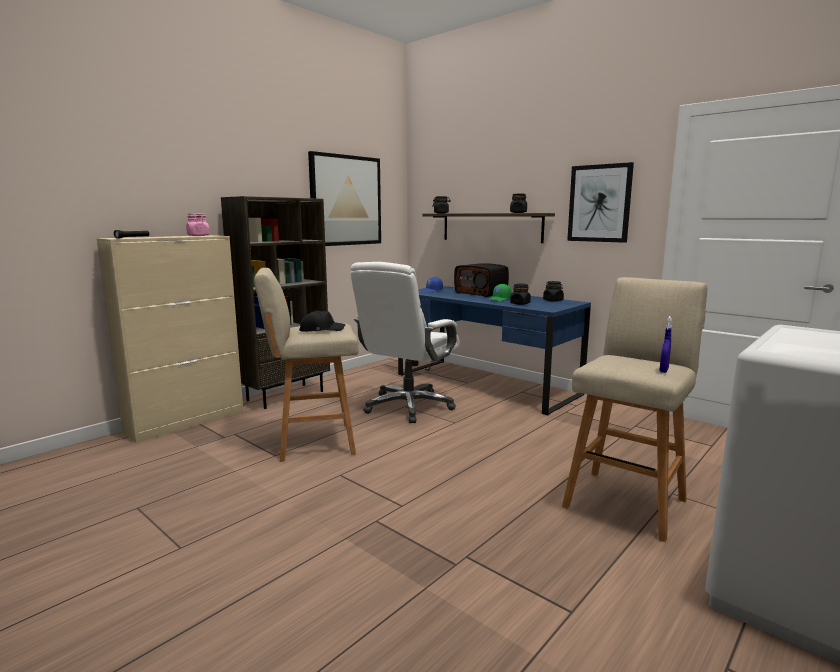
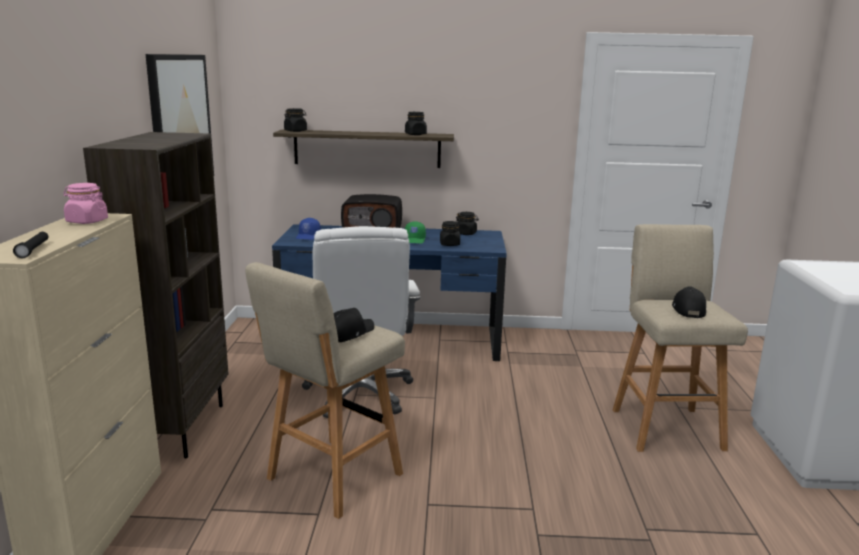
camera: 40 degrees left, 5 degrees up
picture [567,162,634,243] -> none
blue spray bottle [659,316,672,373] -> none
none -> black cap [672,286,706,318]

